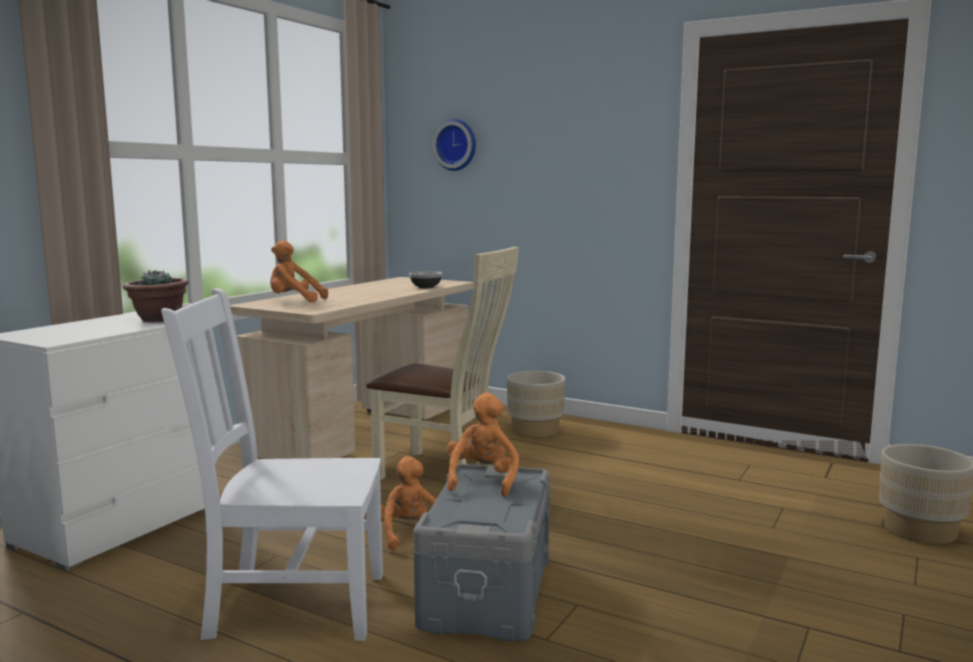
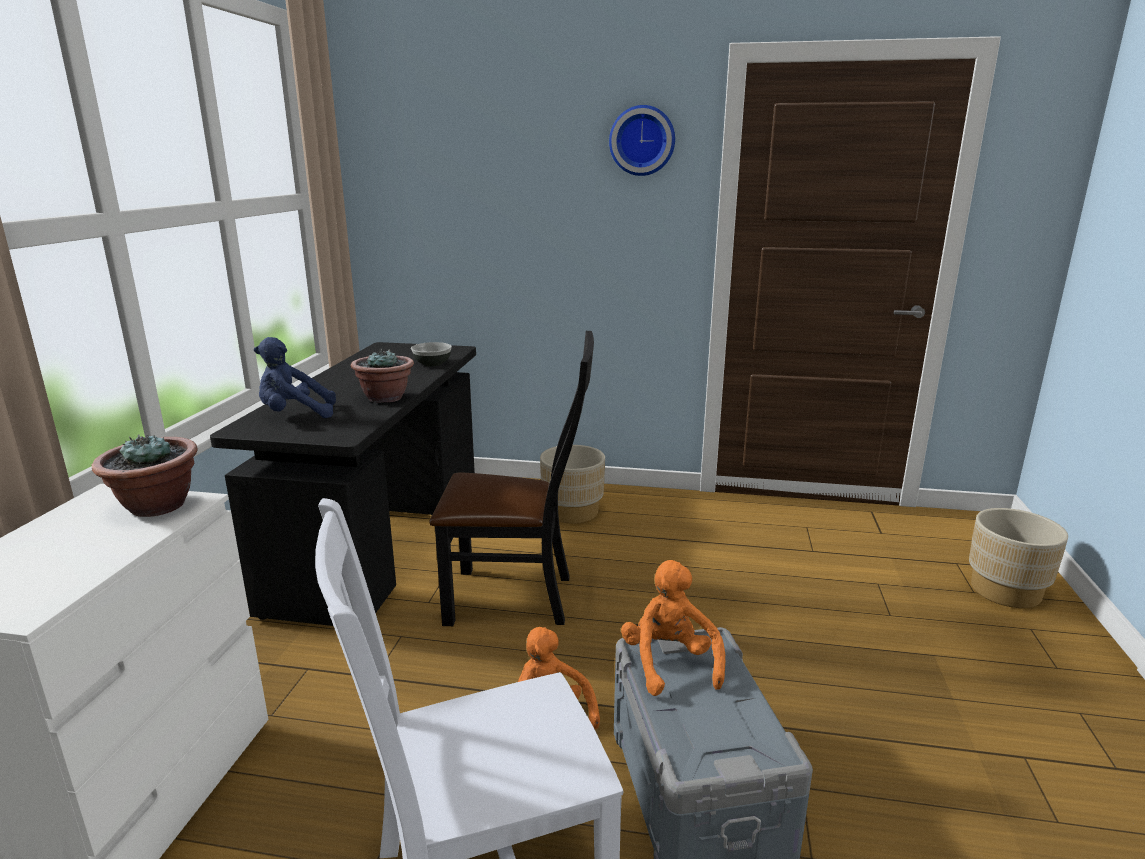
camera: 20 degrees left, 10 degrees up
beige desk [230,277,474,459] -> black desk [210,342,476,626]
orange plush toy [270,240,328,303] -> blue plush toy [254,337,336,418]
beige chair [366,247,519,480] -> black chair [429,331,594,626]
wall clock [433,119,476,171] -> wall clock moved to [609,105,675,176]
none -> potted plant [351,349,414,403]

